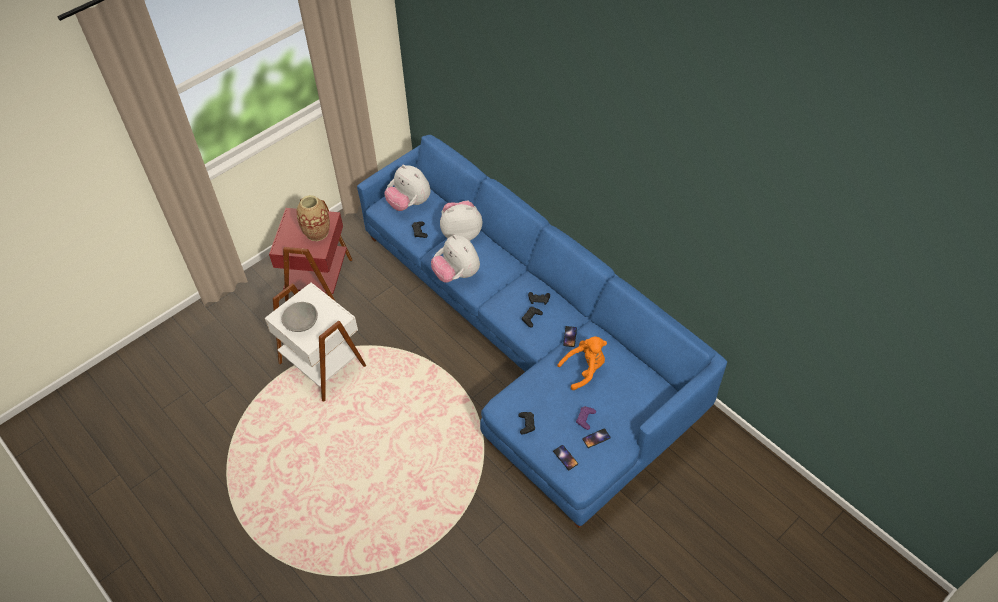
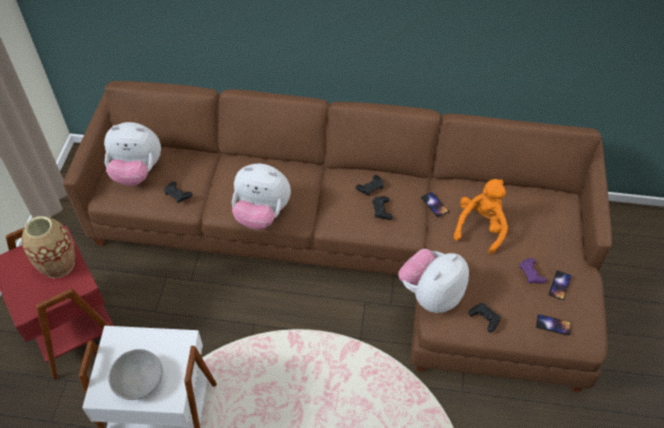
camera: 40 degrees left, 0 degrees up
blue sofa [357,135,727,528] -> brown sofa [63,81,612,392]
plush toy [440,201,482,241] -> plush toy moved to [398,249,469,313]

